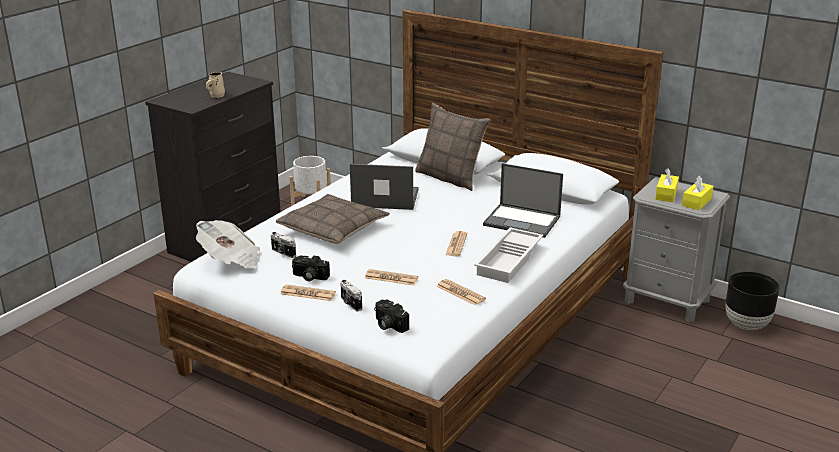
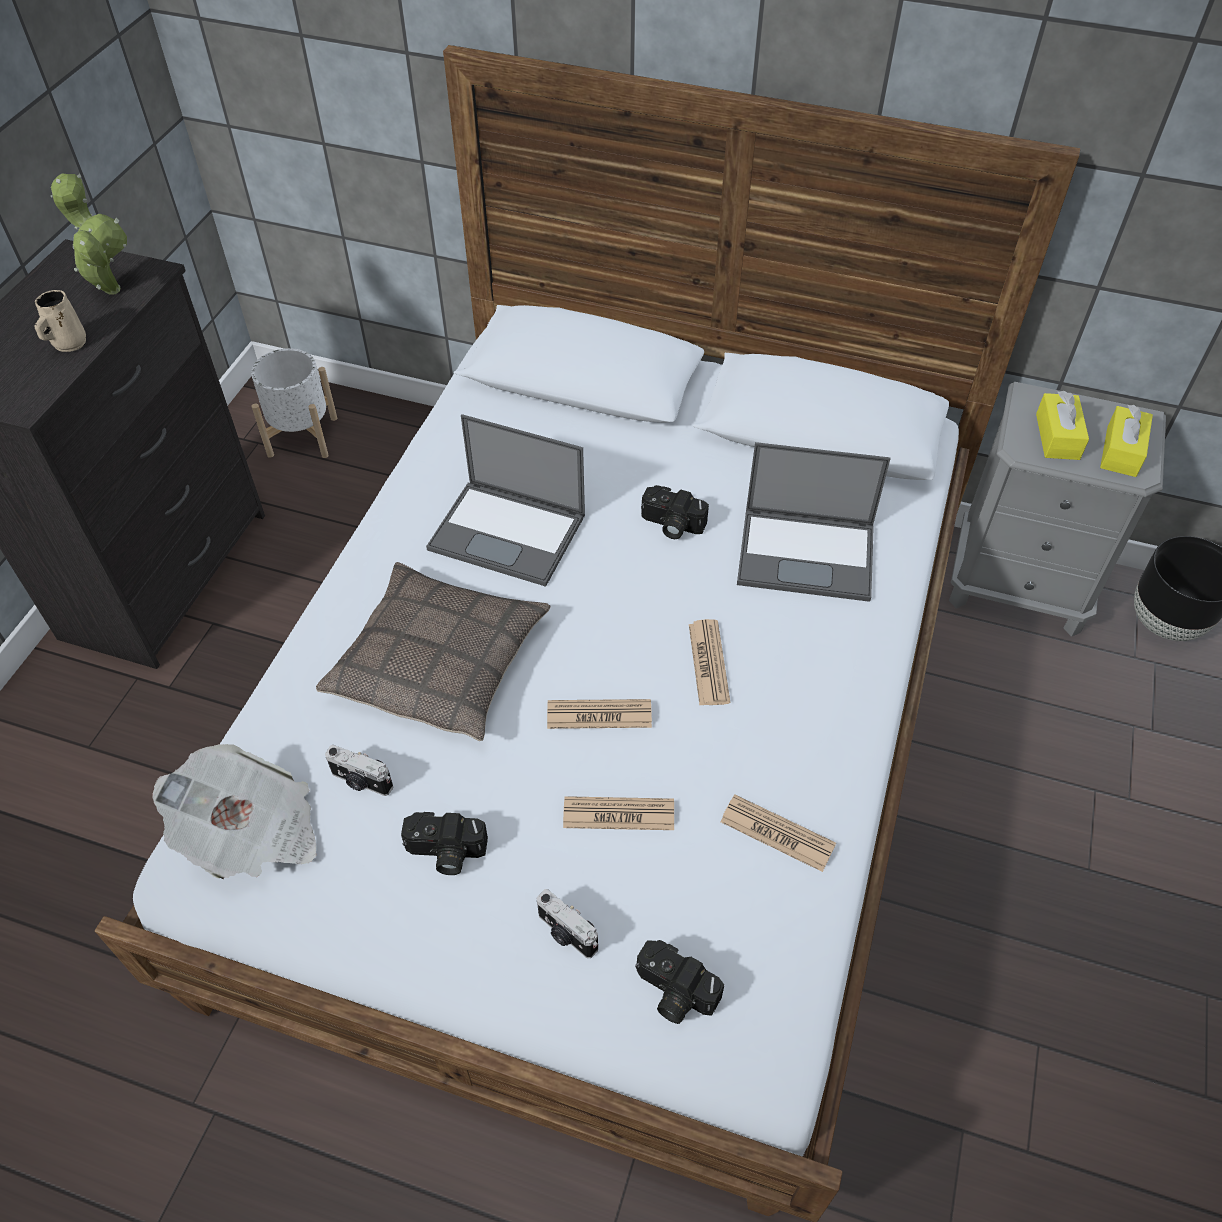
camera: 15 degrees left, 25 degrees up
newspaper [281,285,336,301] -> newspaper moved to [547,699,652,729]
laptop [350,164,419,210] -> laptop turned 150 degrees counterclockwise [426,414,585,587]
pillow [415,103,491,191] -> none
white tray [474,227,543,283] -> none
none -> potted plant [51,173,127,295]
none -> camera [641,485,709,539]

